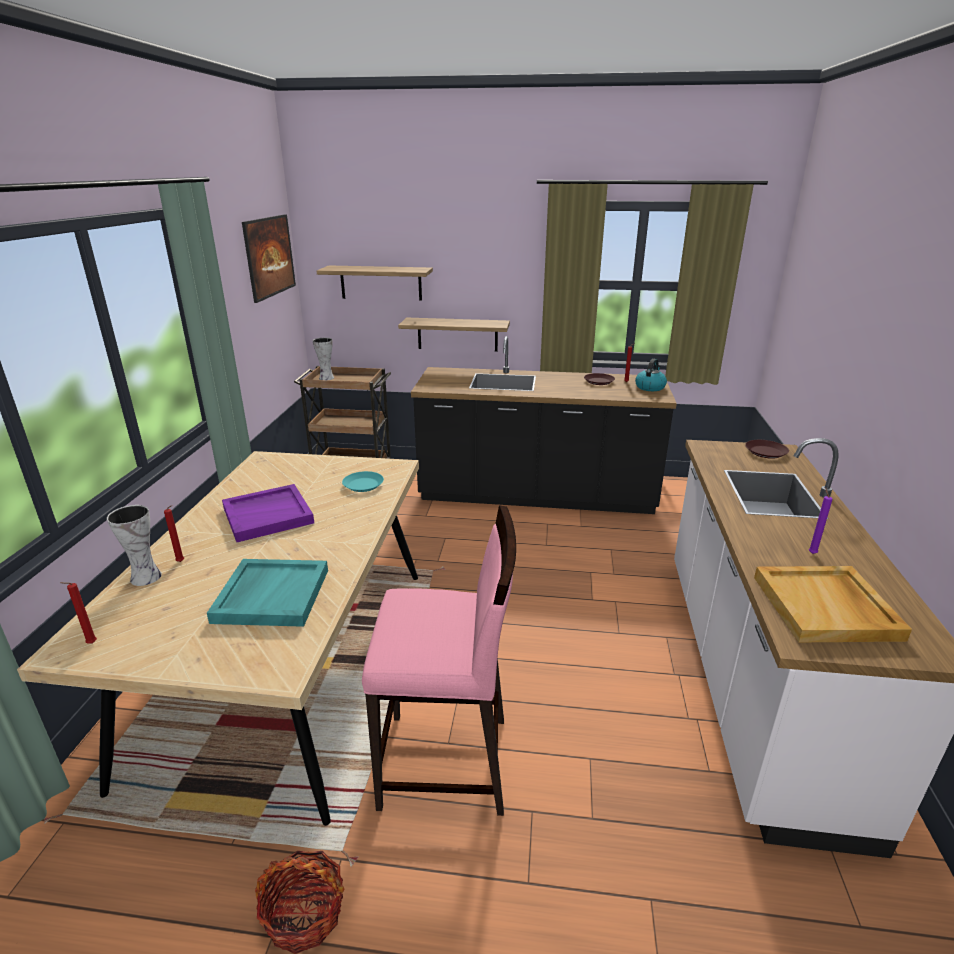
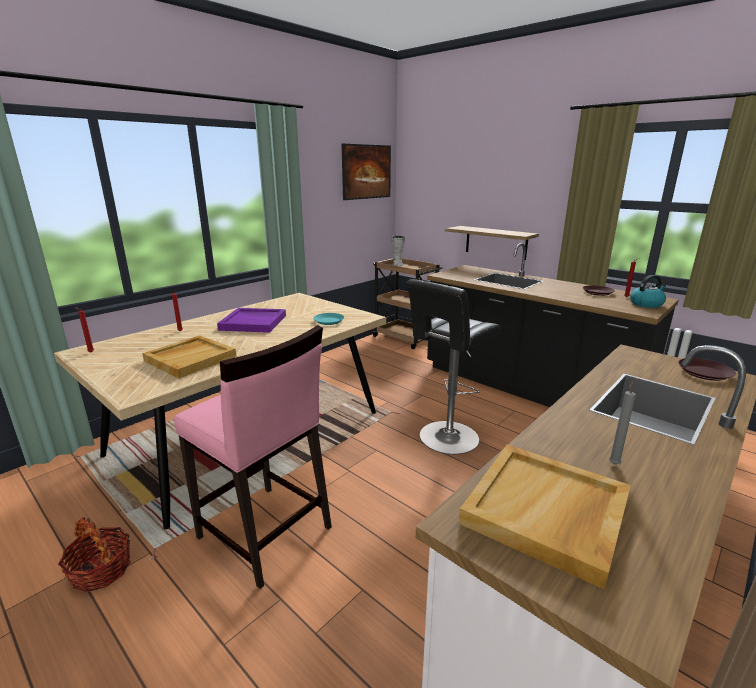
camera: 35 degrees right, 5 degrees down
vase [107,505,162,586] -> none
turquoise tray [207,559,328,627] -> beige tray [142,335,237,378]
shelf [317,265,433,301] -> none
purple candle [809,488,832,554] -> grey candle [609,381,636,464]
none -> black stool [406,279,501,454]

